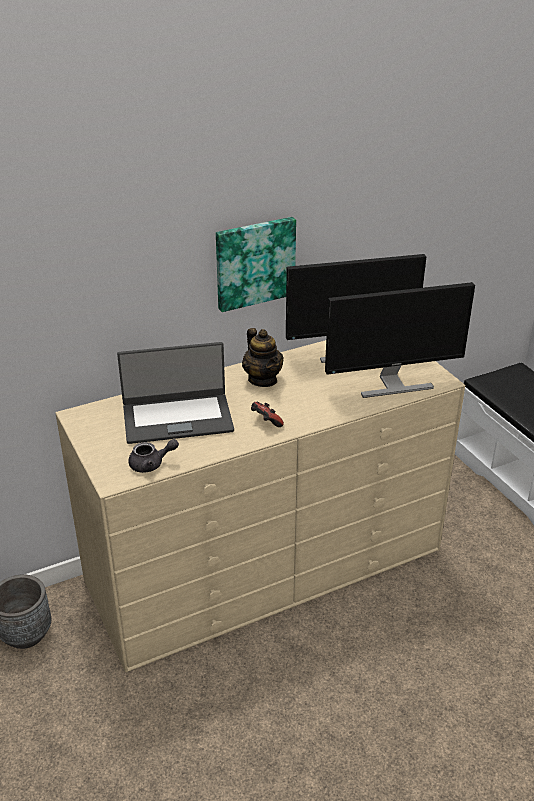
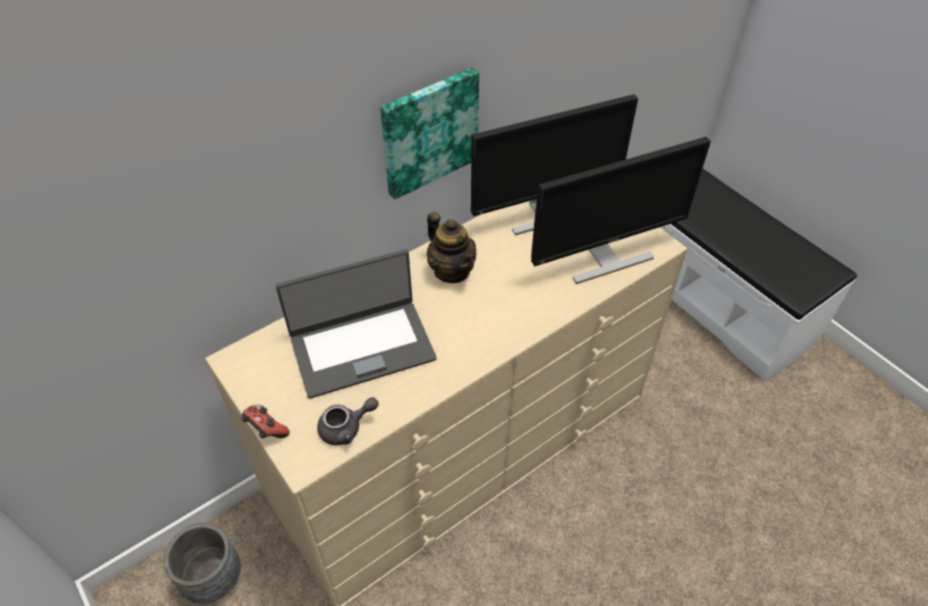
camera: 10 degrees left, 15 degrees up
game controller [251,402,284,427] -> game controller moved to [241,405,290,438]

